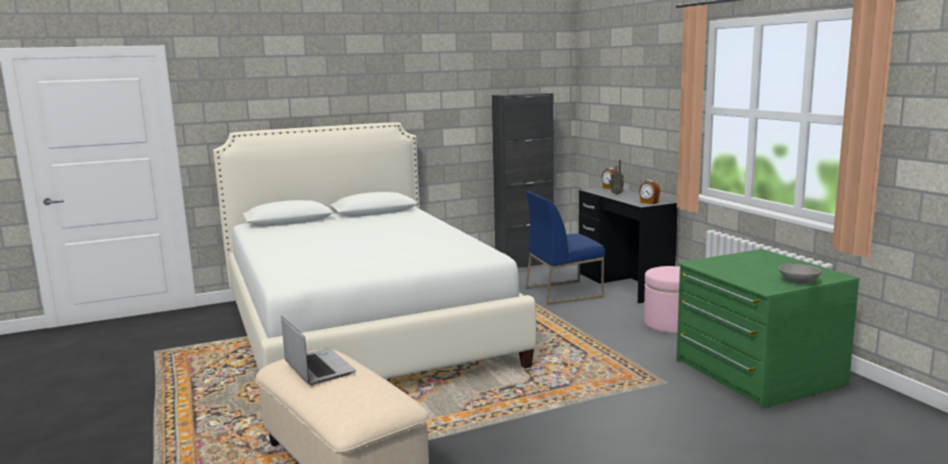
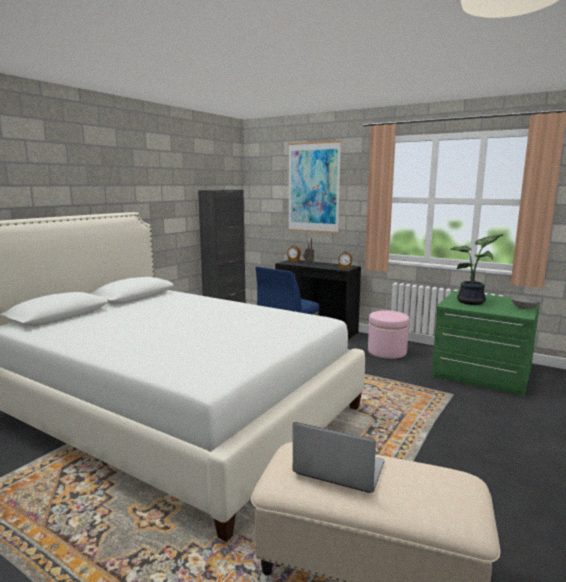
camera: 35 degrees left, 0 degrees up
none -> picture [288,140,341,234]
none -> potted plant [449,234,503,305]

